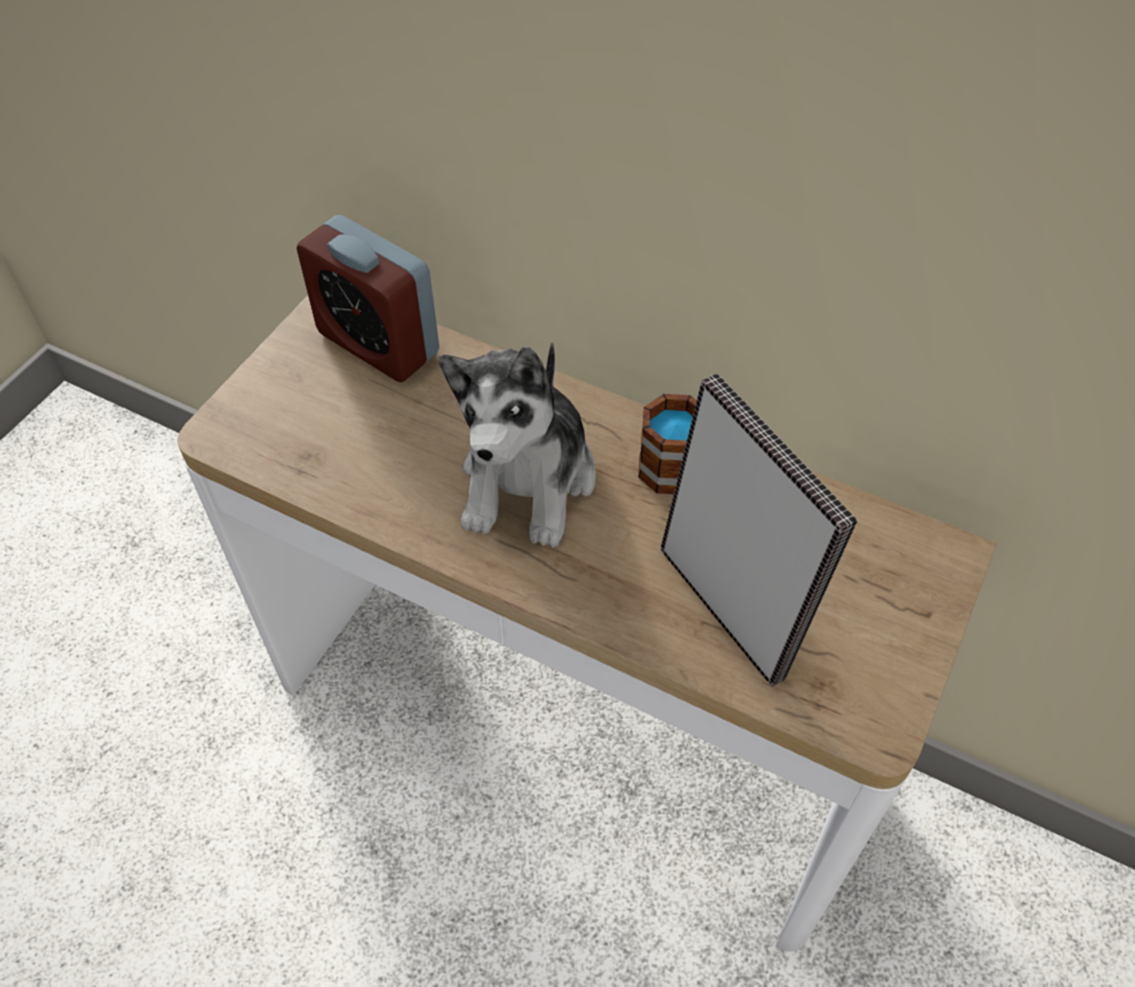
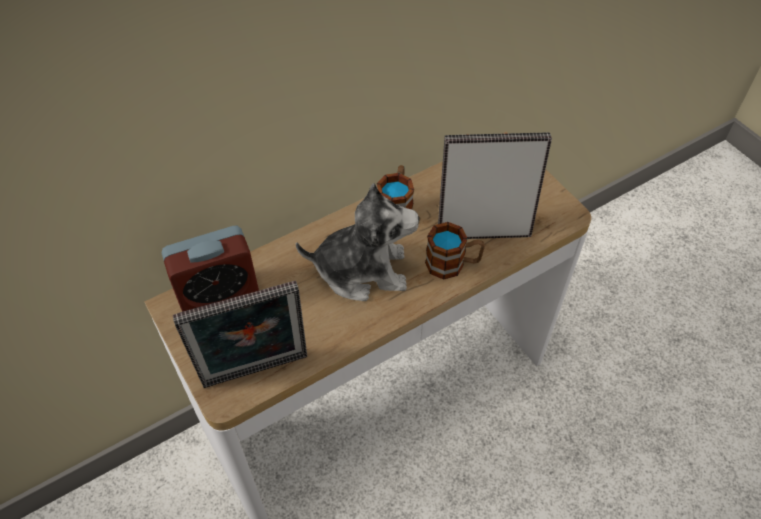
camera: 60 degrees left, 0 degrees up
plush toy [439,342,596,548] -> plush toy turned 45 degrees counterclockwise [296,183,419,301]
none -> picture frame [173,281,307,388]
none -> mug [425,222,485,279]

